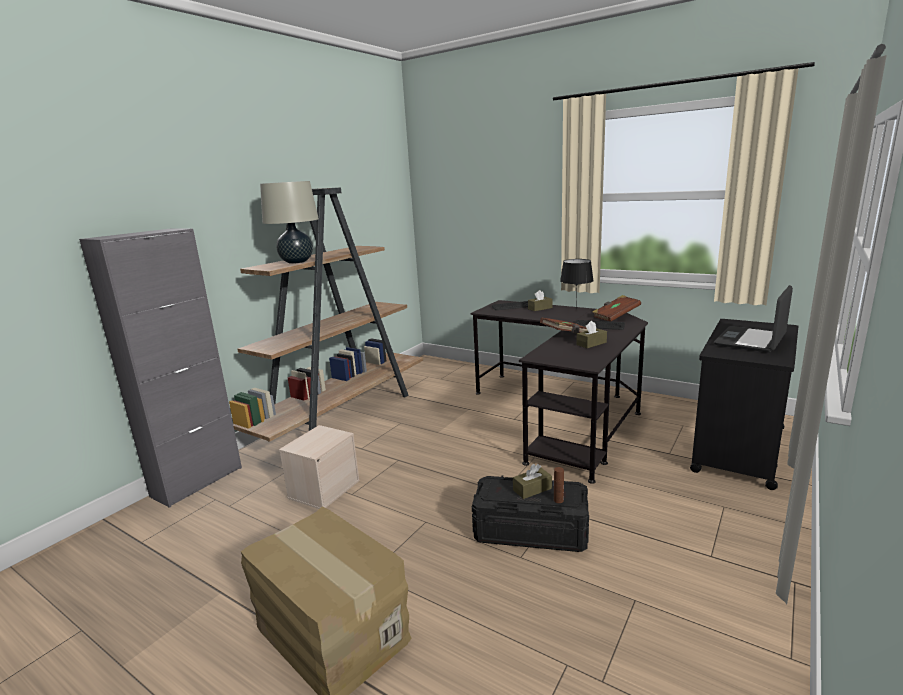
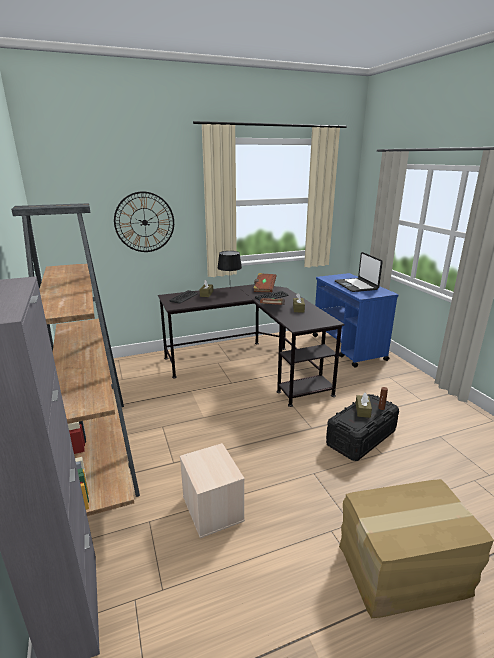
camera: 55 degrees left, 5 degrees up
beige table lamp [260,181,319,264] -> none
black cart [690,319,798,490] -> blue cart [312,273,399,368]
none -> wall clock [114,191,174,252]

